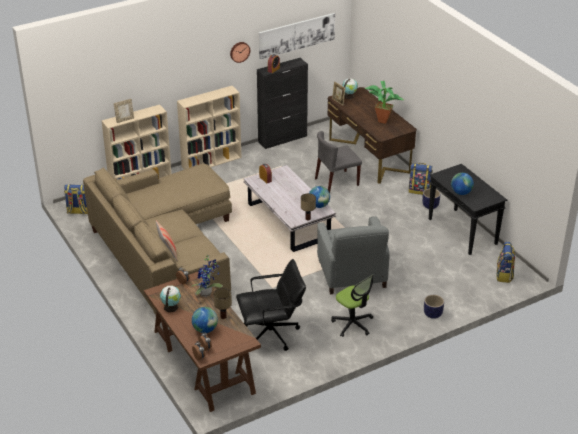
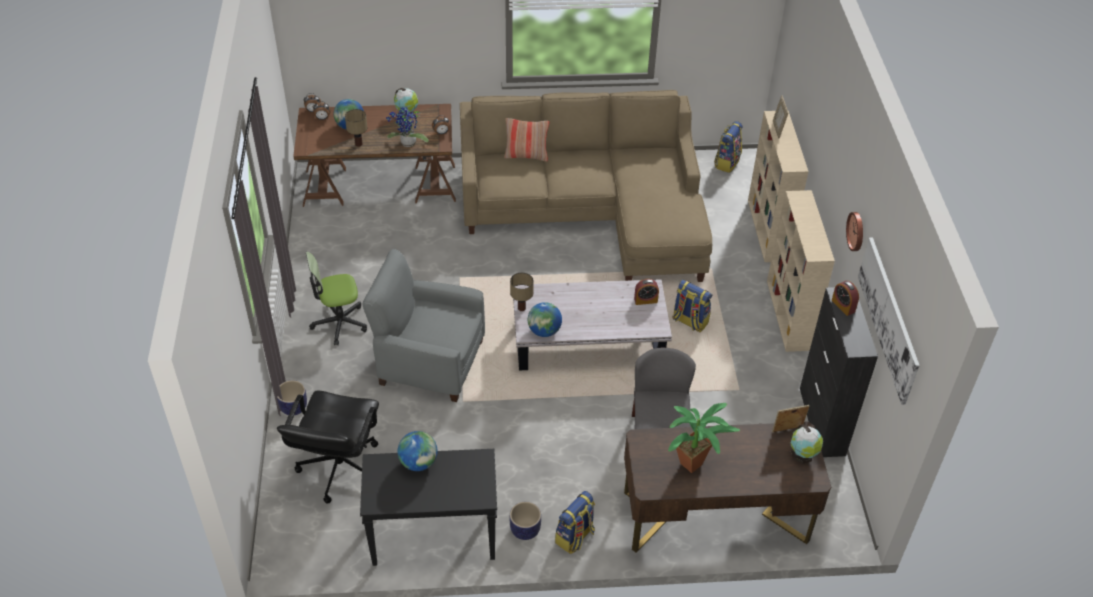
camera: 115 degrees right, 10 degrees up
black office chair [236,259,306,351] -> black office chair moved to [277,391,379,504]
backpack [497,242,515,283] -> backpack moved to [673,280,712,332]

